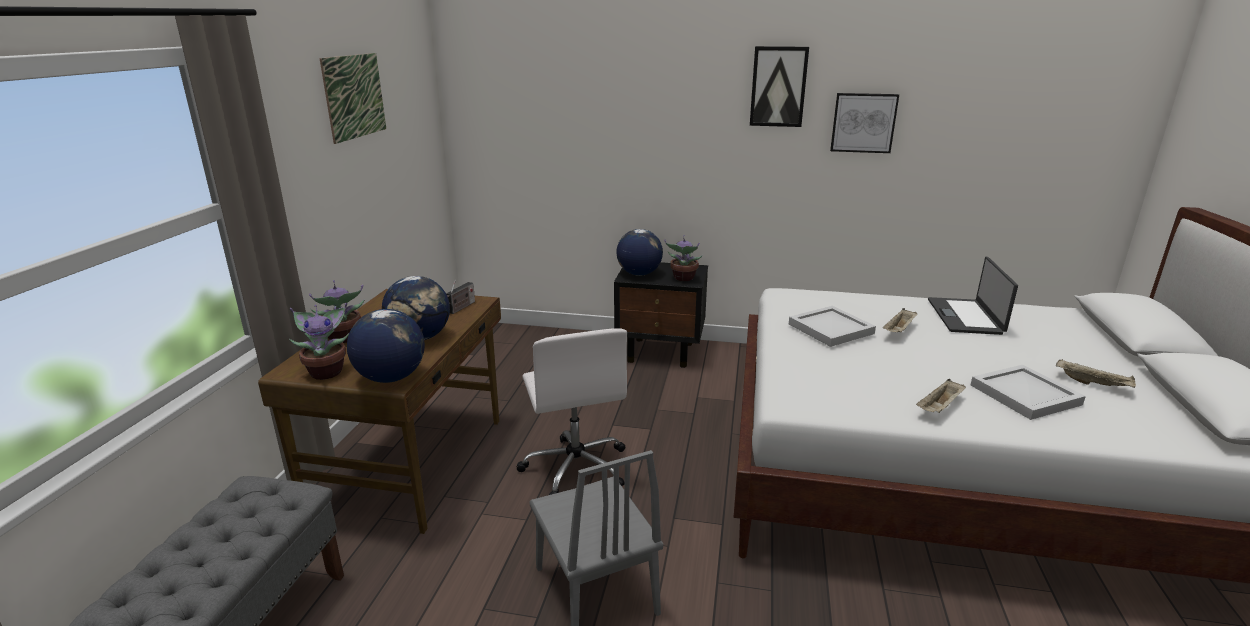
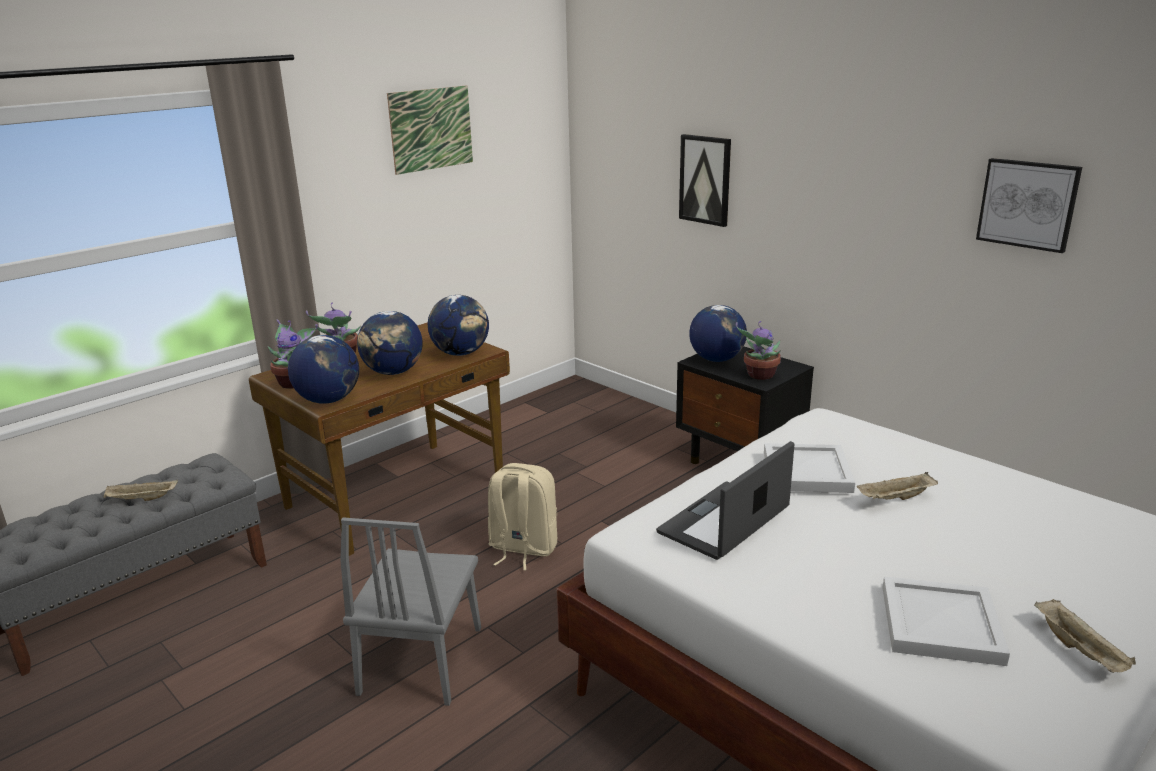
camera: 35 degrees right, 0 degrees up
radio [446,279,475,314] -> globe [428,295,489,356]
white office chair [516,328,627,495] -> beige backpack [488,463,557,570]
picture [750,46,809,127] -> picture moved to [679,134,731,227]
beige tray [916,379,966,413] -> beige tray moved to [103,480,178,501]
laptop [928,257,1018,335] -> laptop moved to [656,441,795,560]

